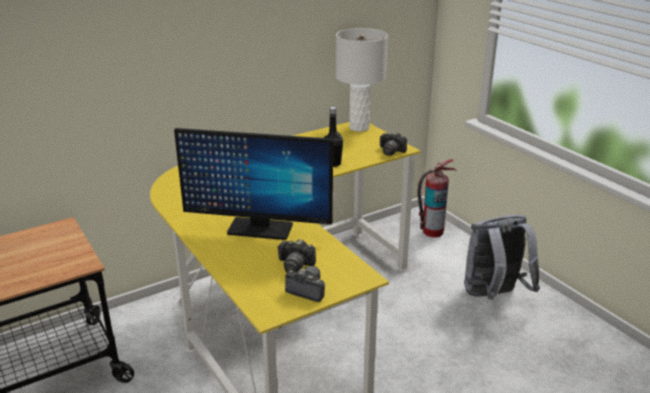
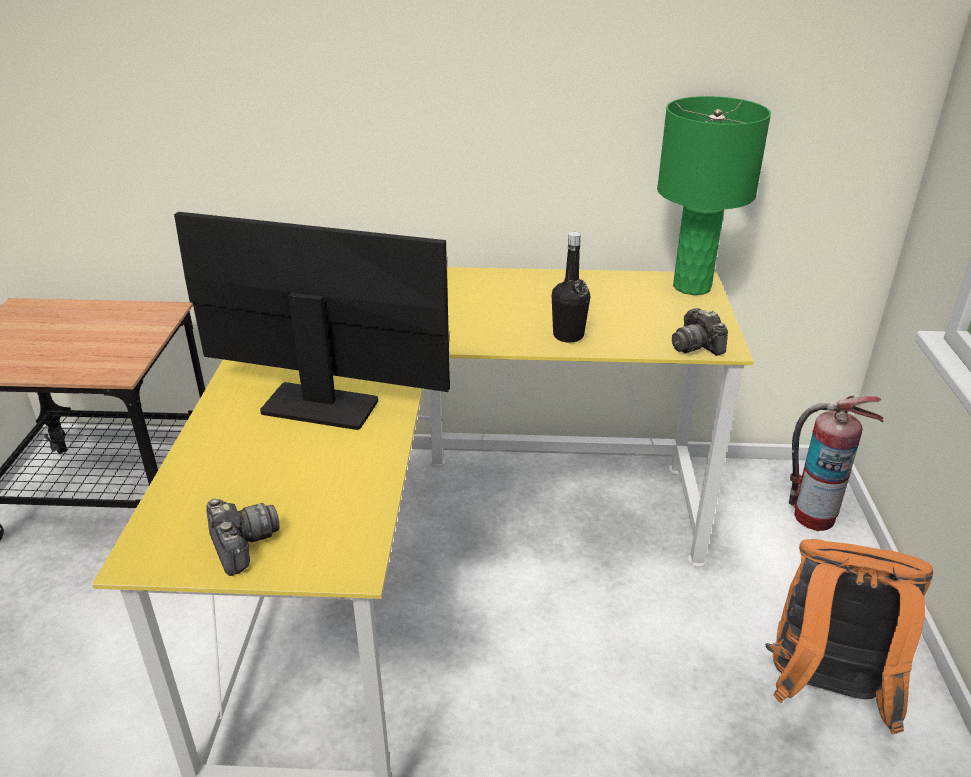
camera: 35 degrees right, 5 degrees up
monitor [174,128,333,240] -> monitor turned 150 degrees clockwise [174,212,450,430]
camera [277,239,316,272] -> none
white table lamp [336,28,388,132] -> green table lamp [657,96,771,295]
grey backpack [464,215,540,300] -> orange backpack [765,539,933,734]

